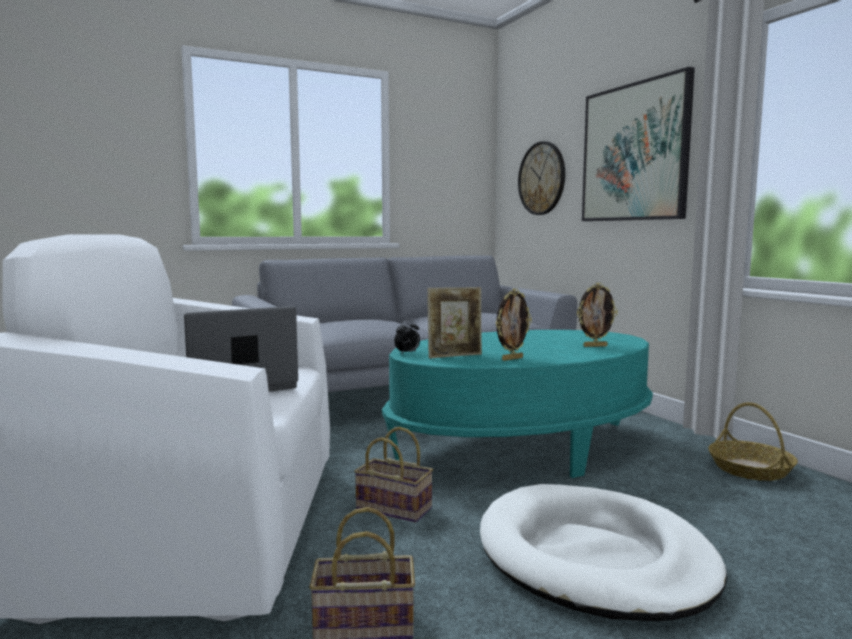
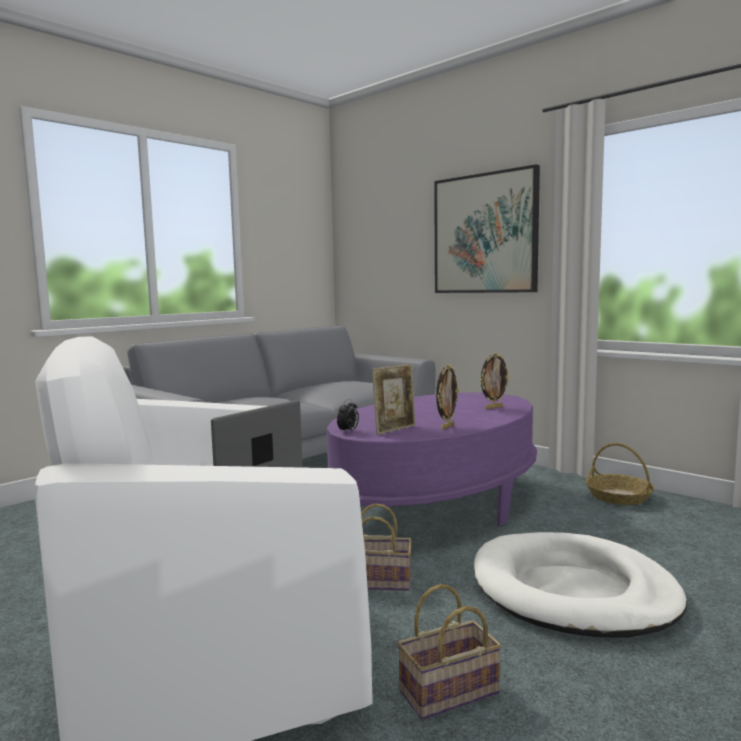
camera: 20 degrees left, 0 degrees up
turquoise coffee table [382,330,653,478] -> purple coffee table [327,392,537,526]
wall clock [518,141,565,215] -> none

